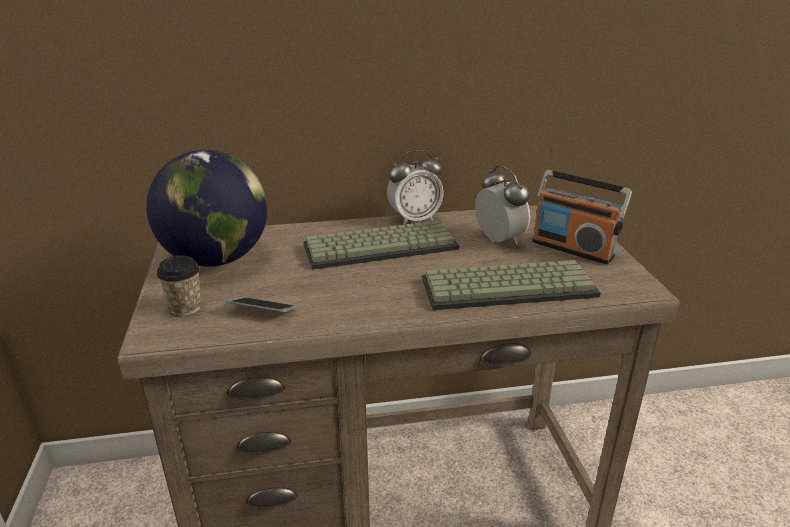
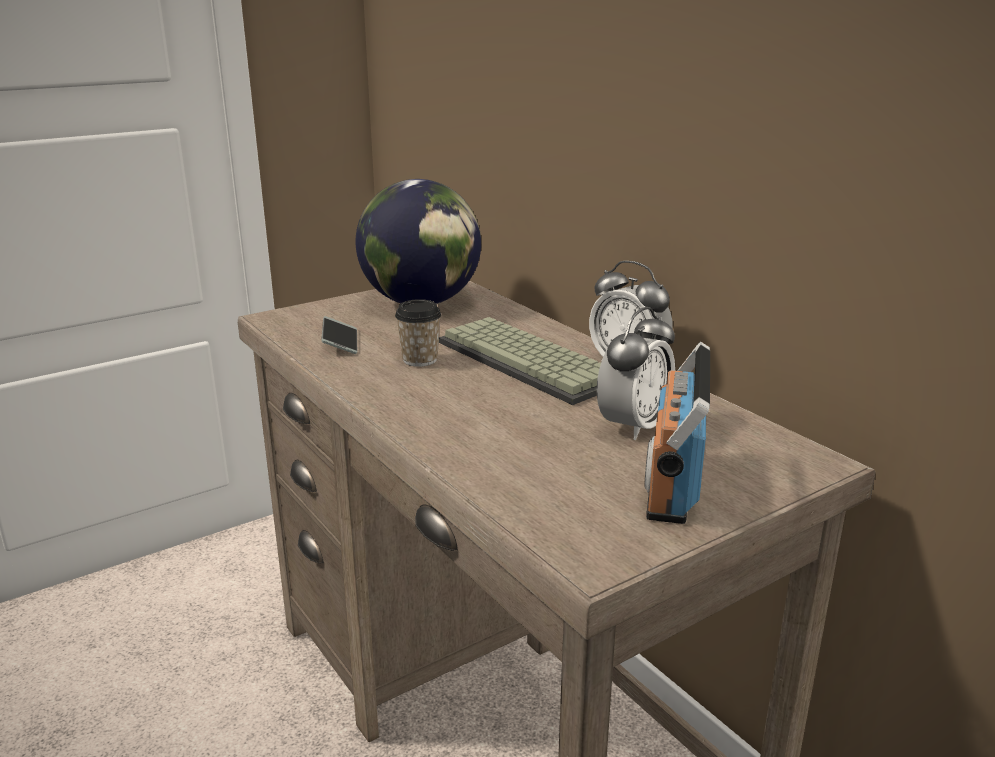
camera: 65 degrees right, 5 degrees down
cup [157,255,201,316] -> cup moved to [395,299,441,367]
keyboard [422,260,601,310] -> none

